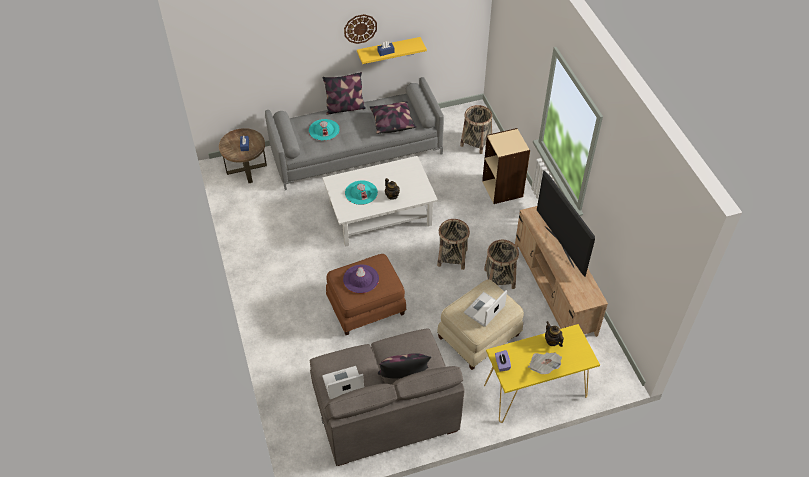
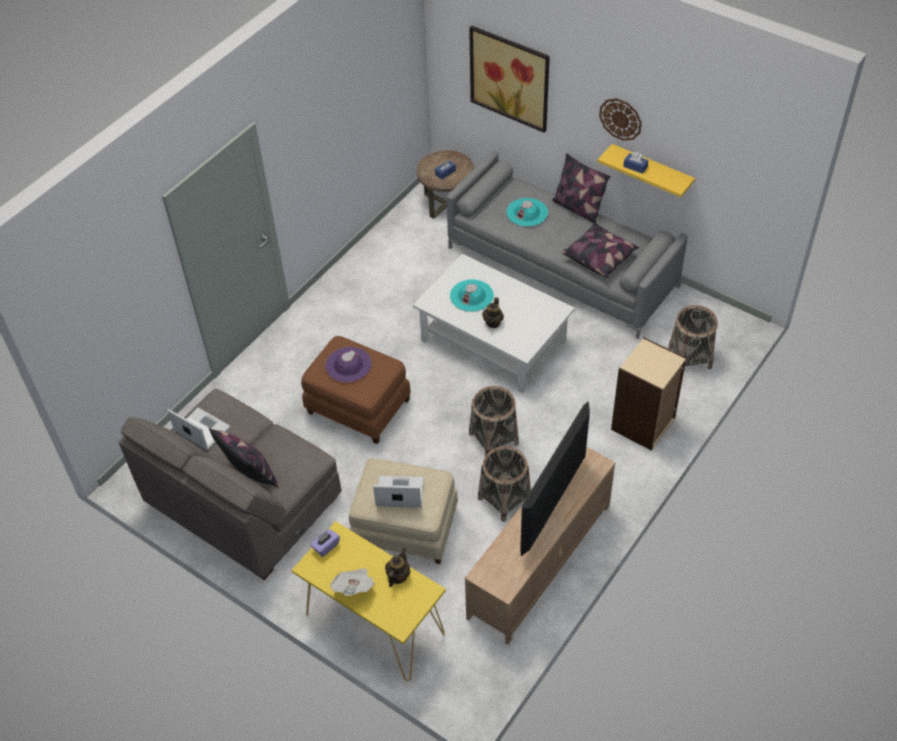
camera: 55 degrees right, 0 degrees up
none -> picture [469,26,550,133]

